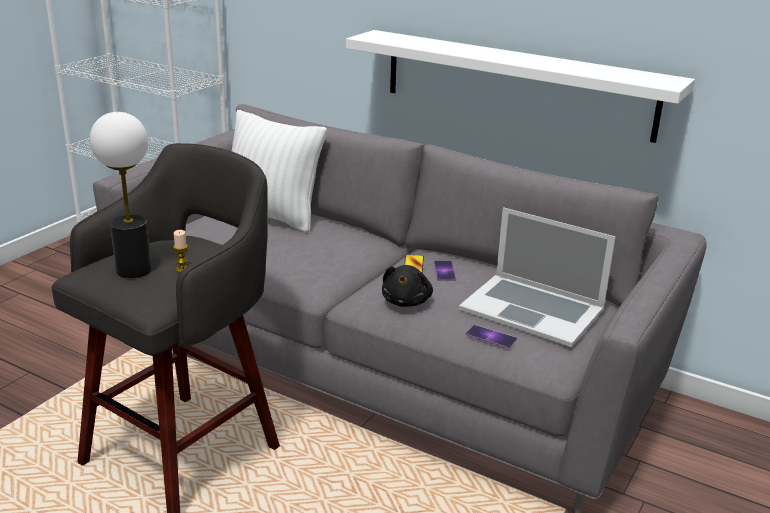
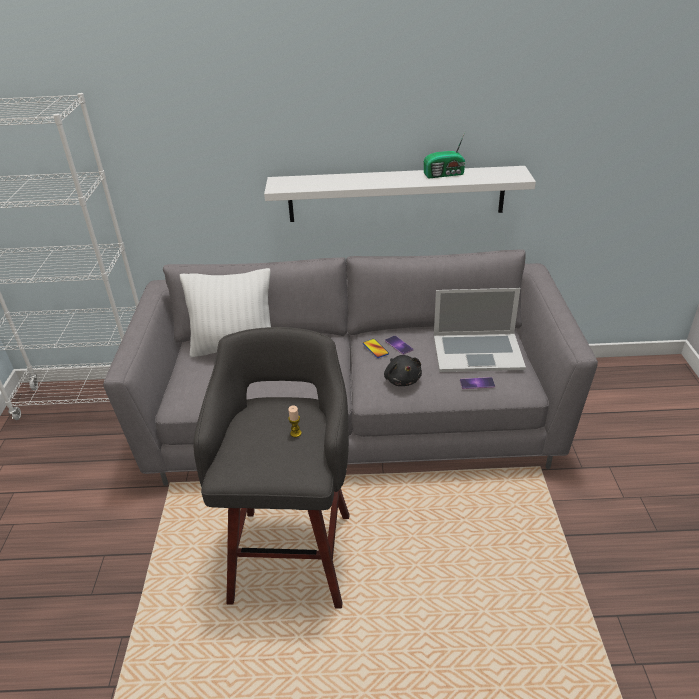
camera: 30 degrees left, 10 degrees up
table lamp [90,112,152,278] -> none
none -> radio [424,132,466,178]

